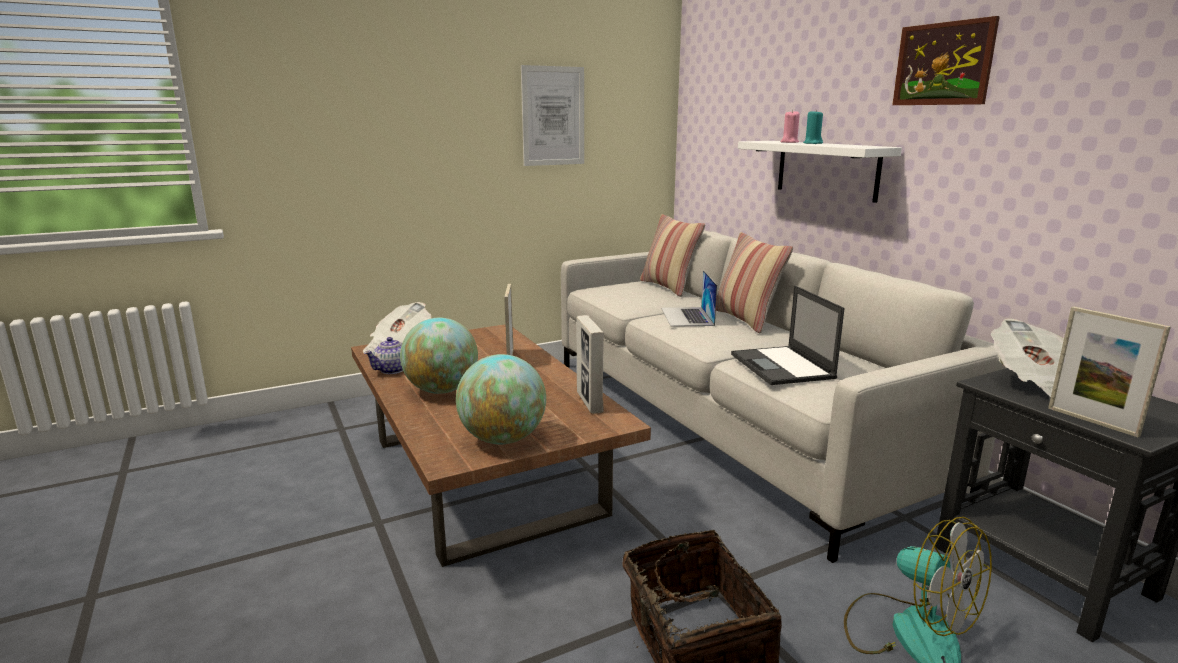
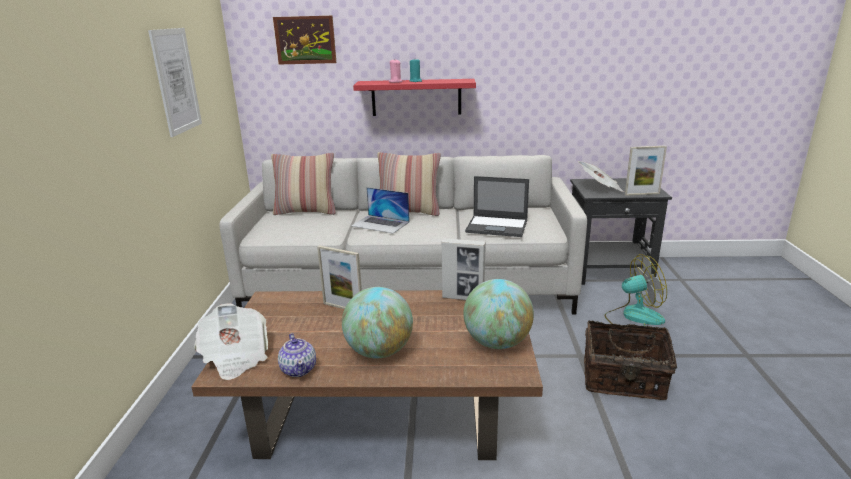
camera: 60 degrees left, 5 degrees up
white shelf [738,141,902,203] -> red shelf [353,79,476,116]
picture [892,16,1000,105] -> picture moved to [273,16,336,65]

